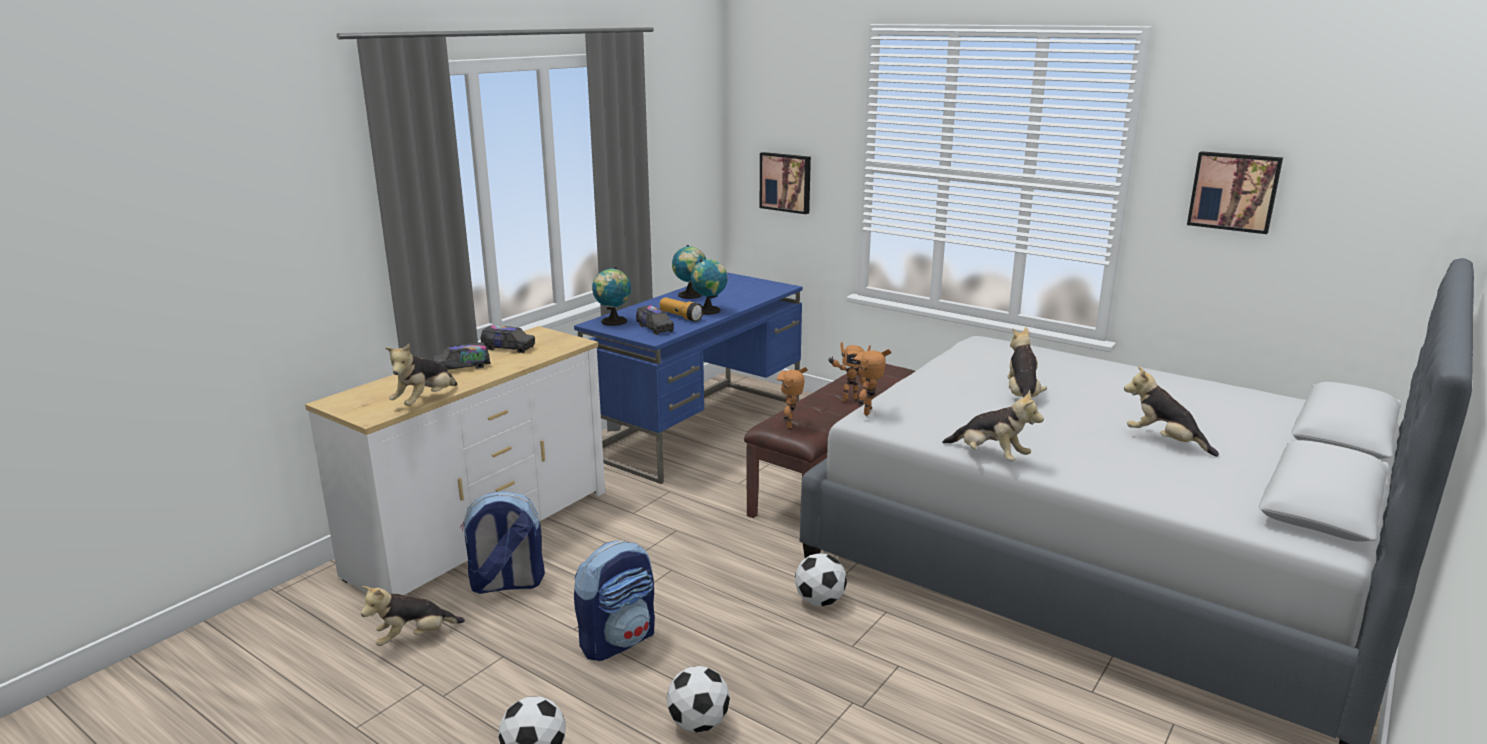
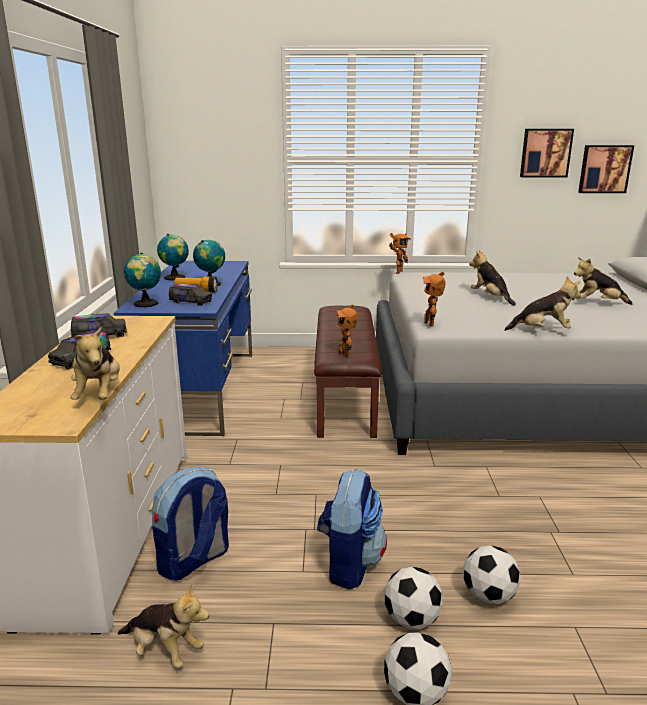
camera: 35 degrees left, 0 degrees up
plush toy [361,586,465,646] -> plush toy turned 90 degrees counterclockwise [117,584,209,668]
picture [760,152,811,214] -> picture moved to [578,145,634,193]
football [795,553,847,606] -> football moved to [384,567,443,629]
toy robot [828,342,871,402] -> toy robot moved to [389,233,411,274]

